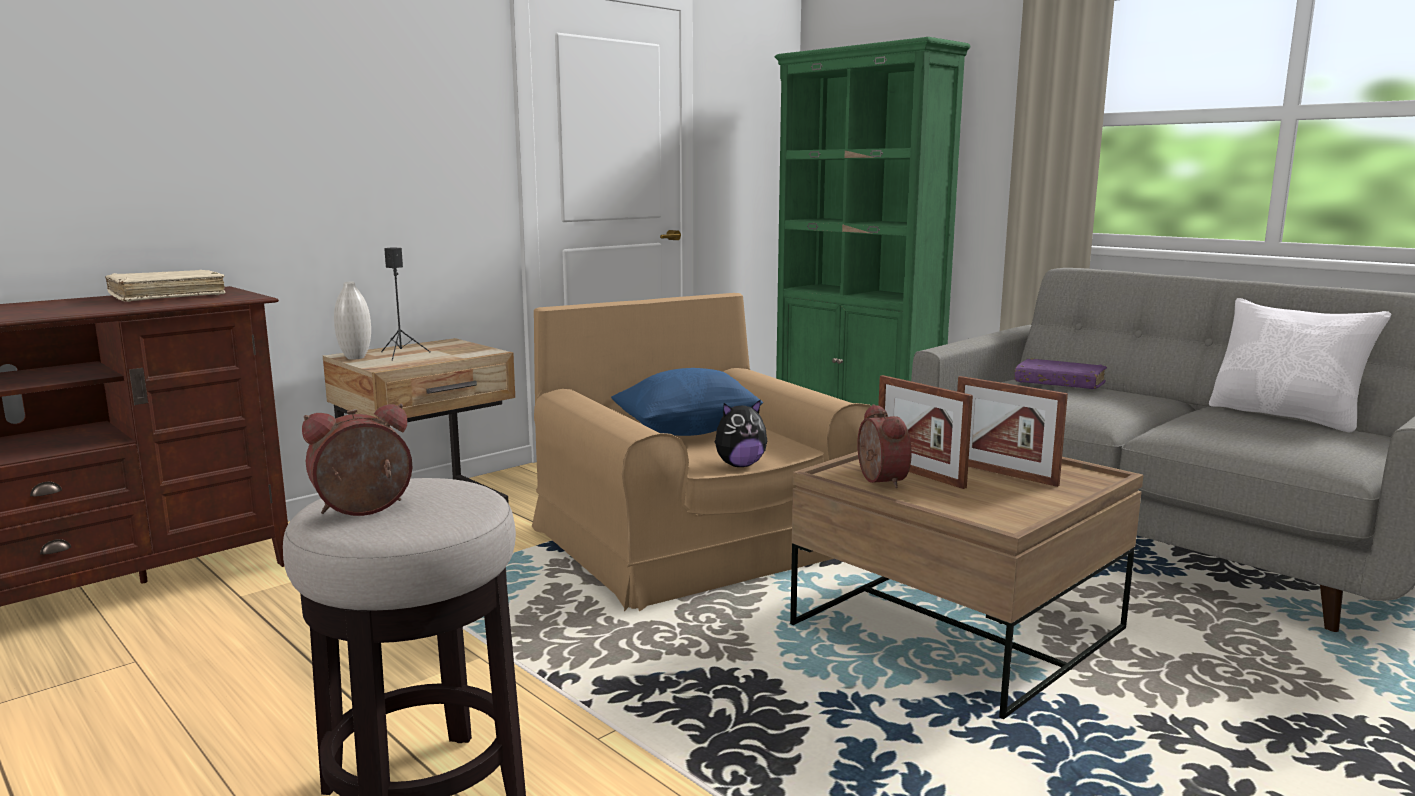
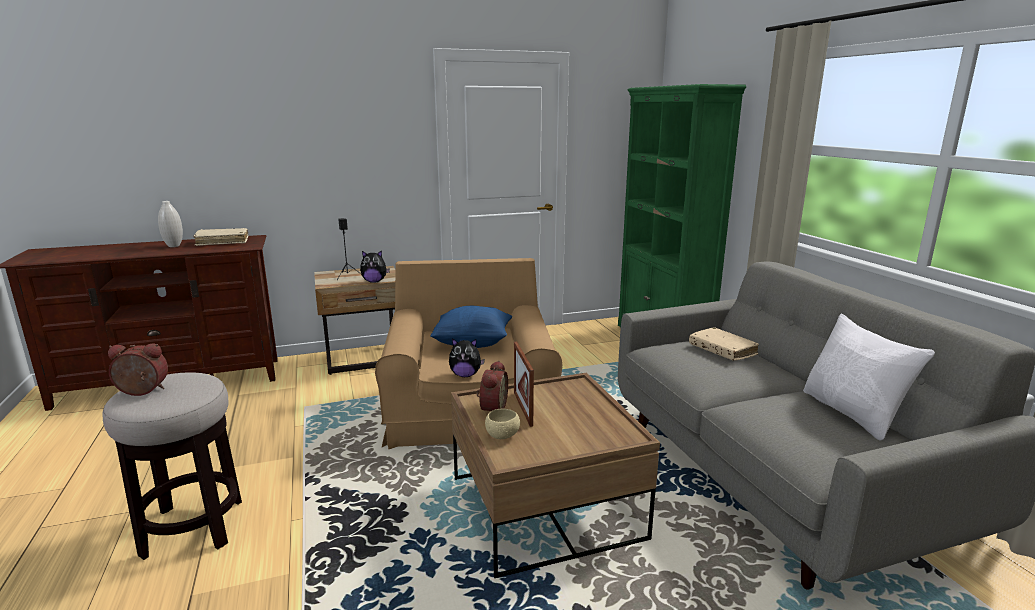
camera: 25 degrees right, 5 degrees up
white vase [334,282,371,360] -> white vase moved to [158,201,183,247]
picture frame [957,376,1068,487] -> none
purple book [1014,358,1107,389] -> beige book [689,327,759,361]
none -> plush toy [360,250,390,283]
none -> beige bowl [485,409,520,439]

